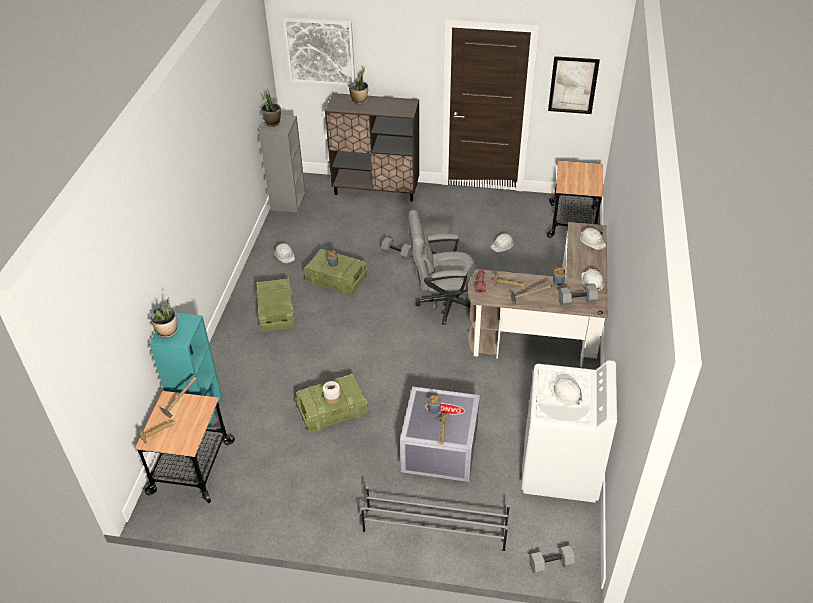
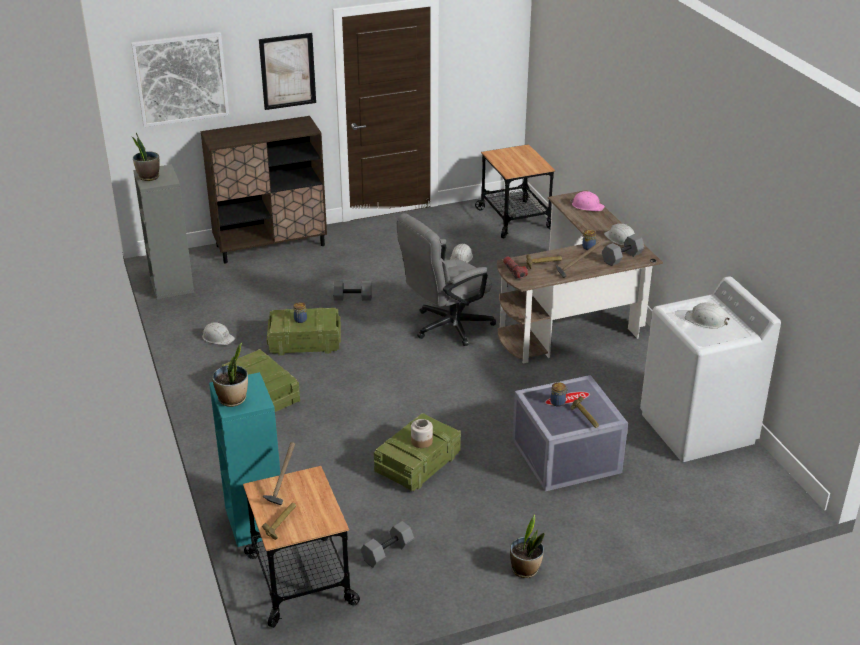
camera: 30 degrees left, 10 degrees down
potted plant [349,67,368,104] -> potted plant moved to [510,515,544,578]
grey shoe rack [361,486,510,553] -> none
grey dumbbell [529,545,575,573] -> grey dumbbell moved to [361,521,414,568]
picture [548,56,600,114] -> picture moved to [259,33,316,110]
white hard hat [580,228,606,250] -> pink hard hat [570,191,605,211]

